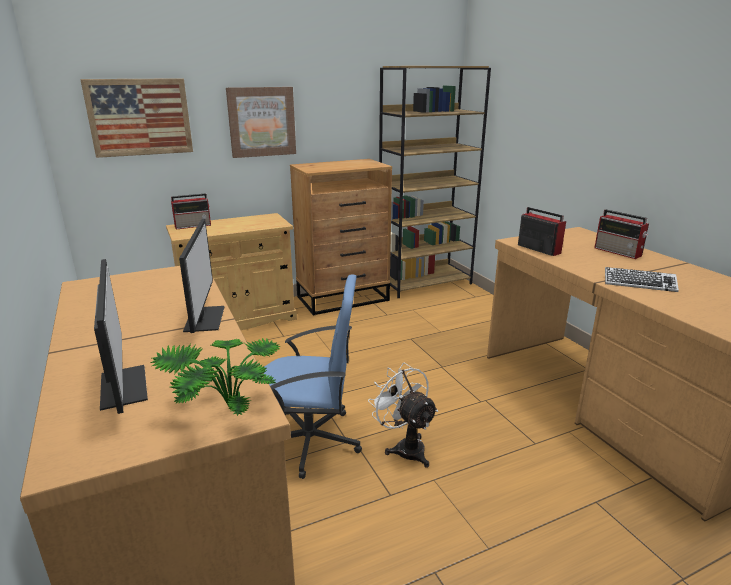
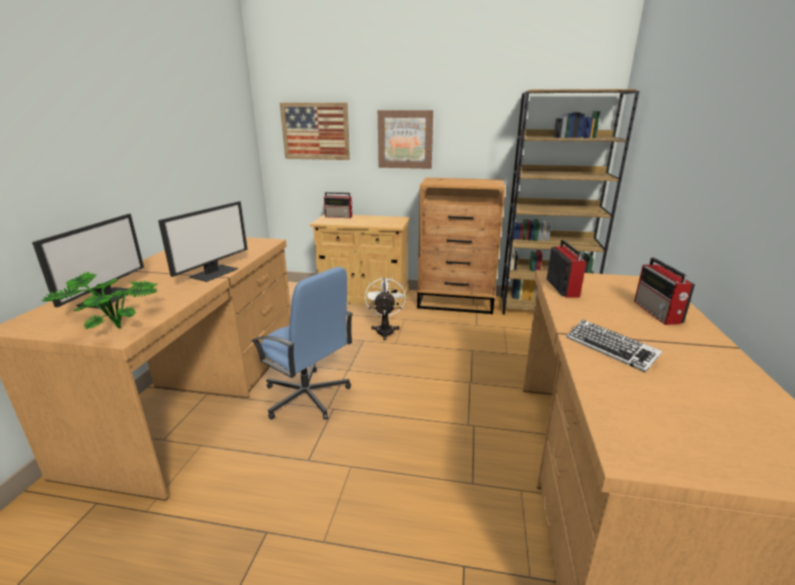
camera: 35 degrees right, 0 degrees up
white fan [368,363,438,468] -> white fan moved to [365,276,406,341]

